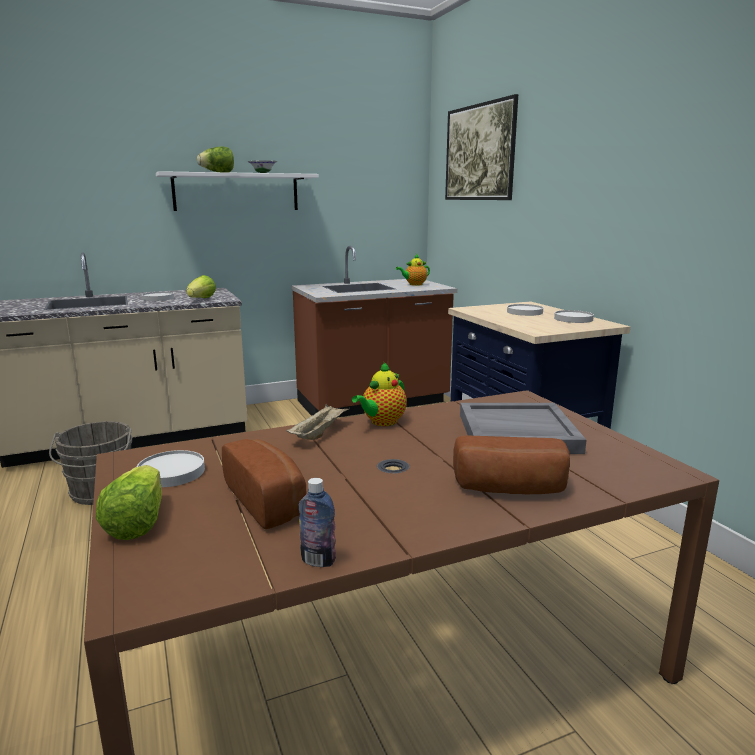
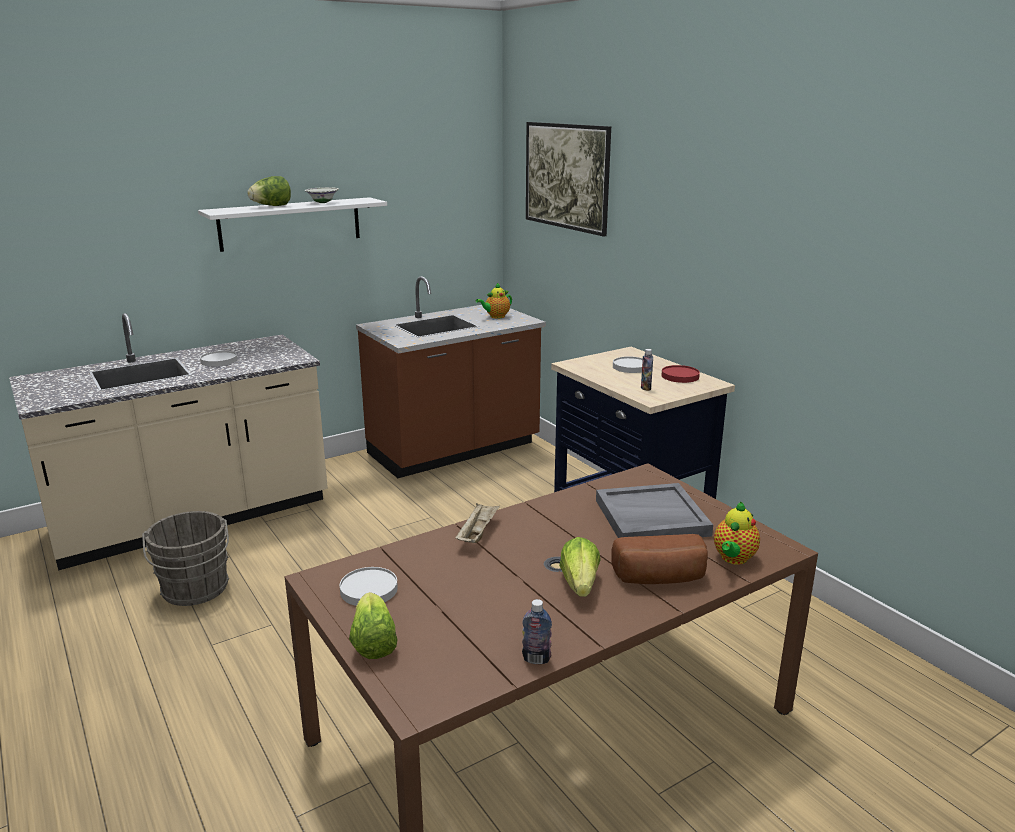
camera: 10 degrees left, 5 degrees up
lettuce [187,275,216,298] -> lettuce moved to [559,537,601,597]
bread [222,439,306,529] -> none
teapot [352,362,407,426] -> teapot moved to [714,502,760,565]
white plate [554,310,594,323] -> red plate [662,365,700,383]
none -> bottle [641,349,653,391]

